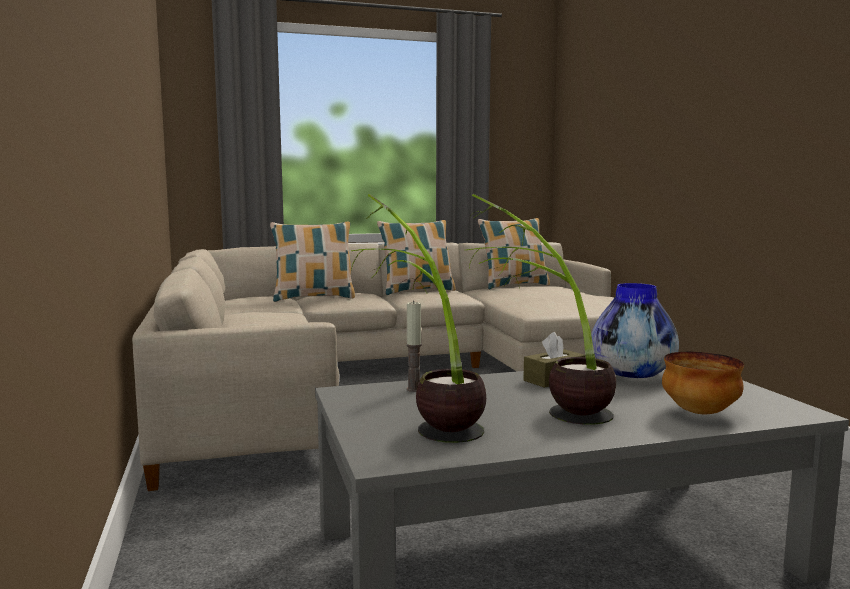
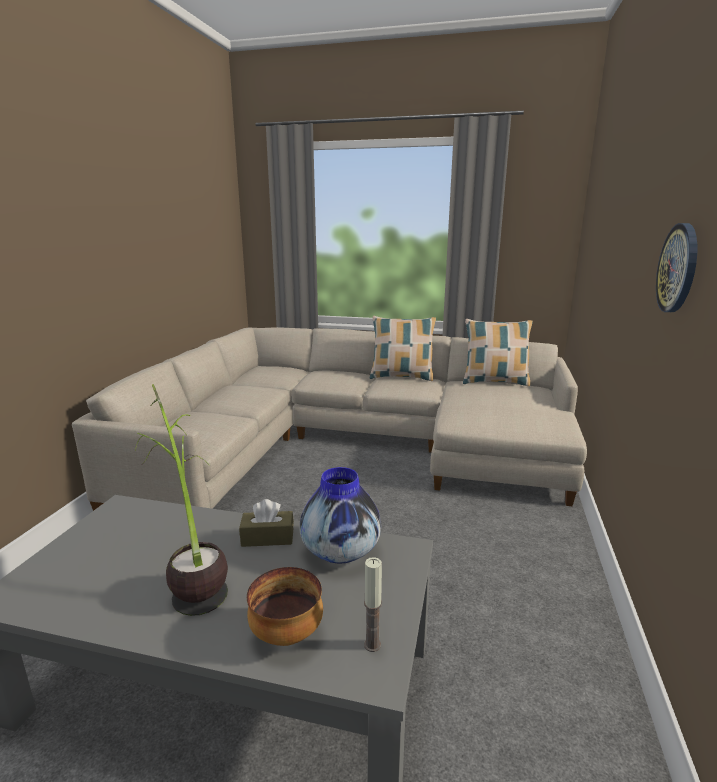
camera: 30 degrees right, 10 degrees up
pillow [270,222,355,302] -> none
potted plant [351,194,486,443] -> none
candle [406,300,422,392] -> candle moved to [364,557,382,652]
none -> wall clock [656,223,697,312]

